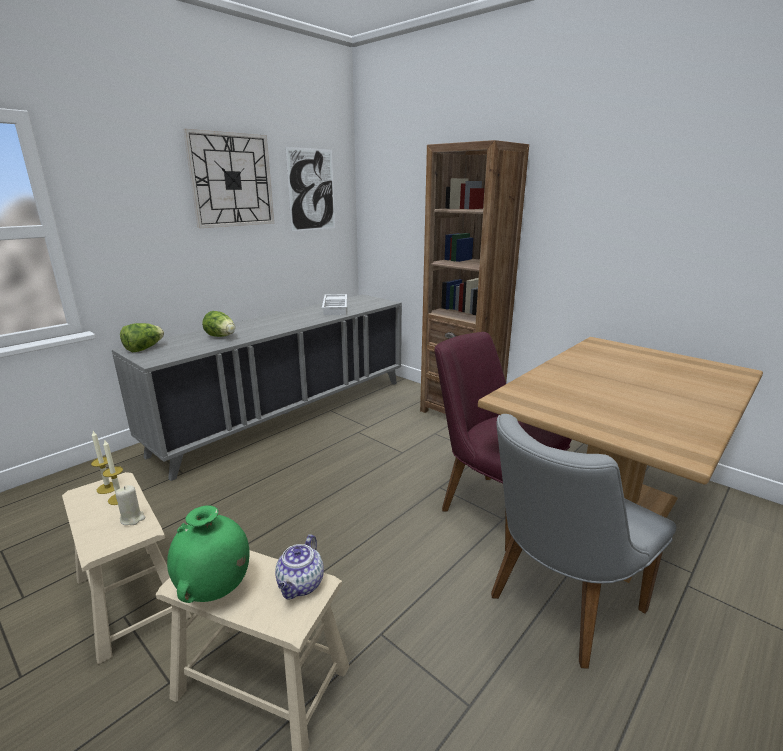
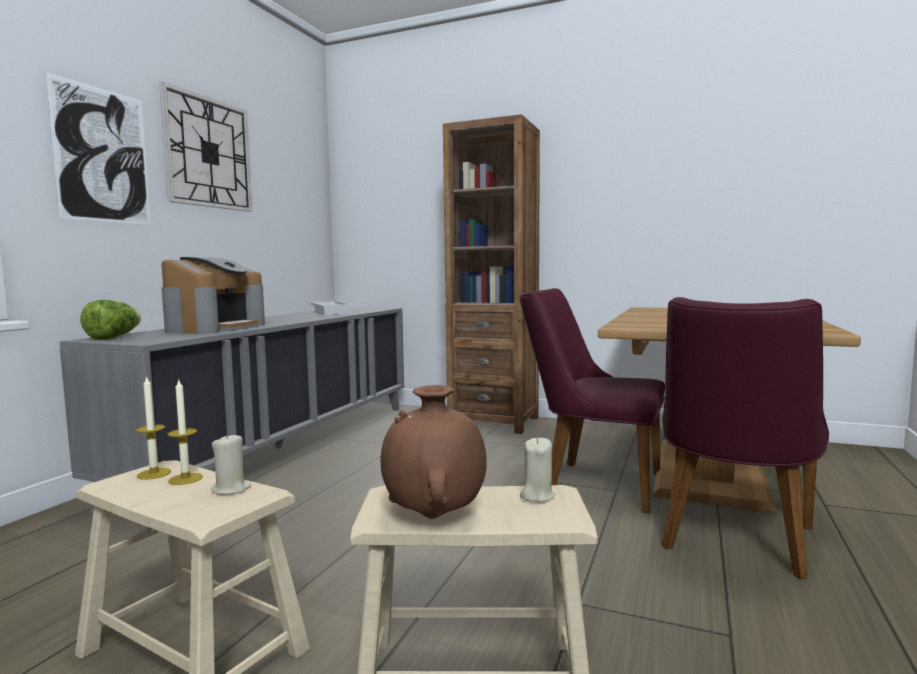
camera: 20 degrees left, 15 degrees down
green vase [167,505,250,603] -> brown vase [380,385,487,519]
lettuce [202,311,235,337] -> coffee machine [162,257,265,334]
teapot [275,534,324,600] -> beige candle [520,437,555,502]
picture [285,147,335,232] -> picture moved to [45,72,151,225]
grey chair [491,414,676,669] -> purple chair [662,297,829,579]

